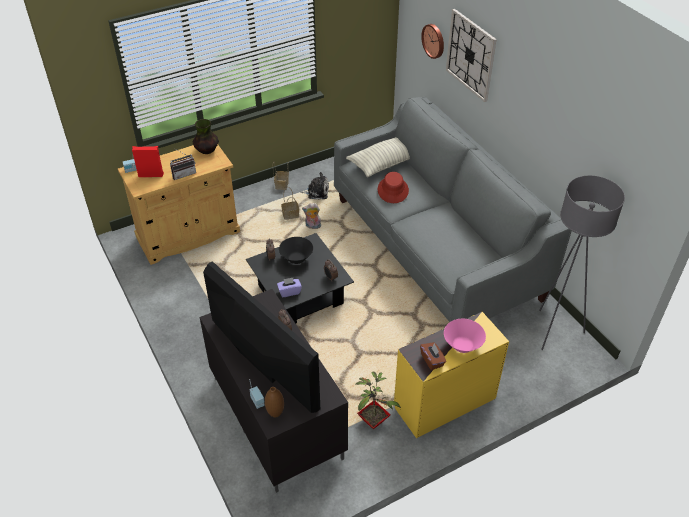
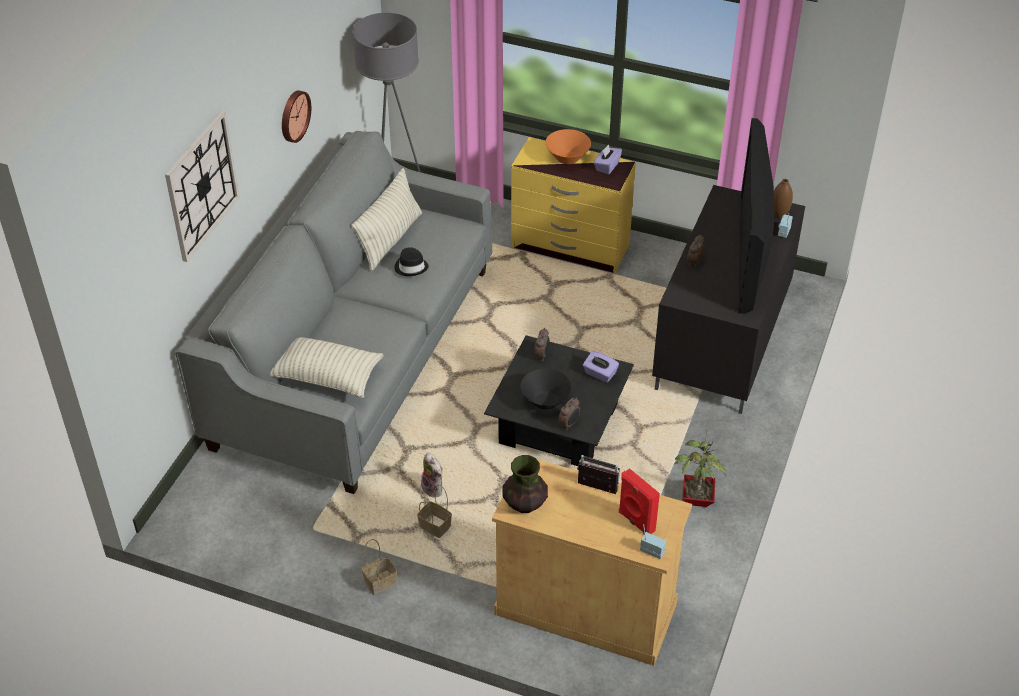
camera: 130 degrees left, 0 degrees up
plush toy [300,172,329,200] -> none
potted plant [356,372,401,429] -> potted plant moved to [674,430,726,507]
red hat [378,172,409,203] -> none
brown tissue box [420,342,446,370] -> purple tissue box [594,144,622,175]
wall clock [421,24,444,59] -> wall clock moved to [282,90,311,143]
pink bowl [444,319,486,353] -> orange bowl [545,129,591,164]
none -> pillow [351,168,422,272]
none -> black hat [395,247,429,276]

